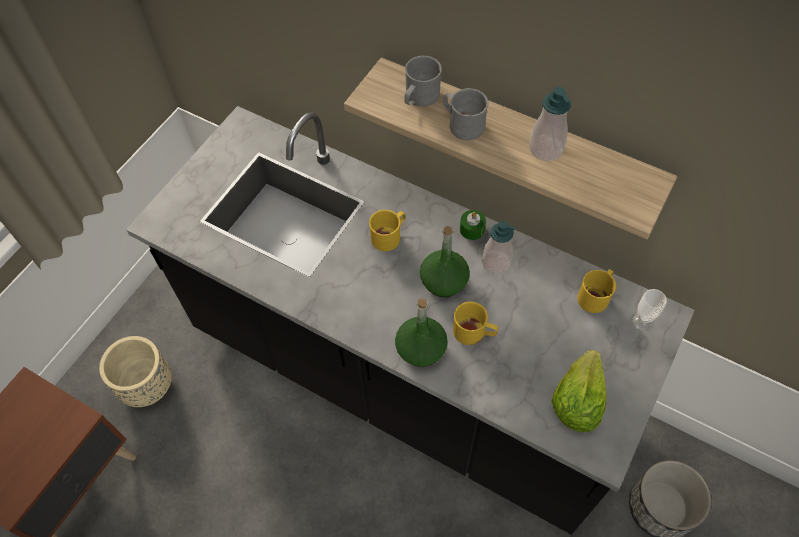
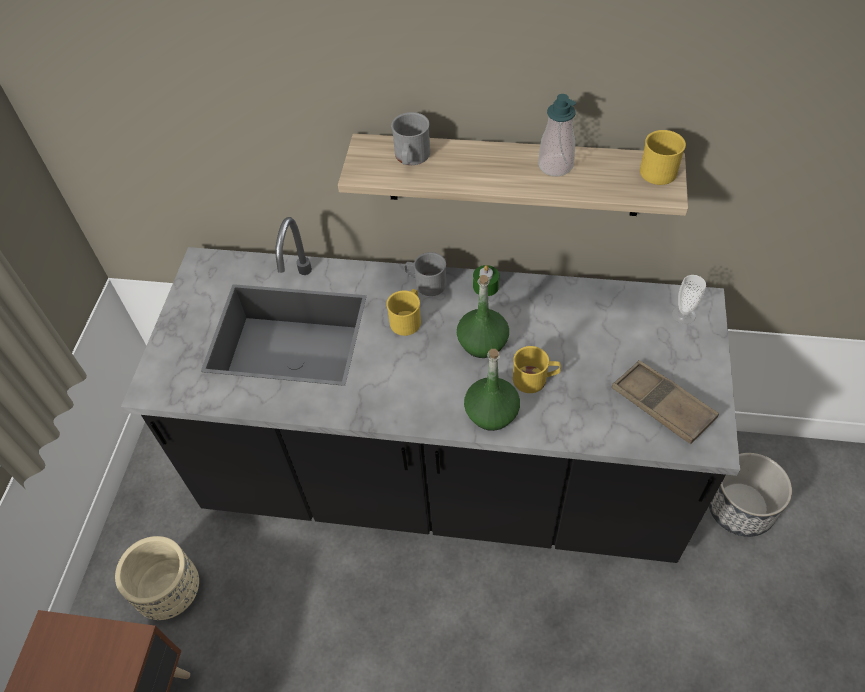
camera: 20 degrees left, 5 degrees down
grey mug [443,88,488,140] -> grey mug moved to [405,252,446,296]
soap dispenser [482,221,516,274] -> none
lettuce [551,350,607,432] -> brown tray [612,360,719,444]
yellow mug [578,269,616,313] -> yellow mug moved to [640,130,686,185]

